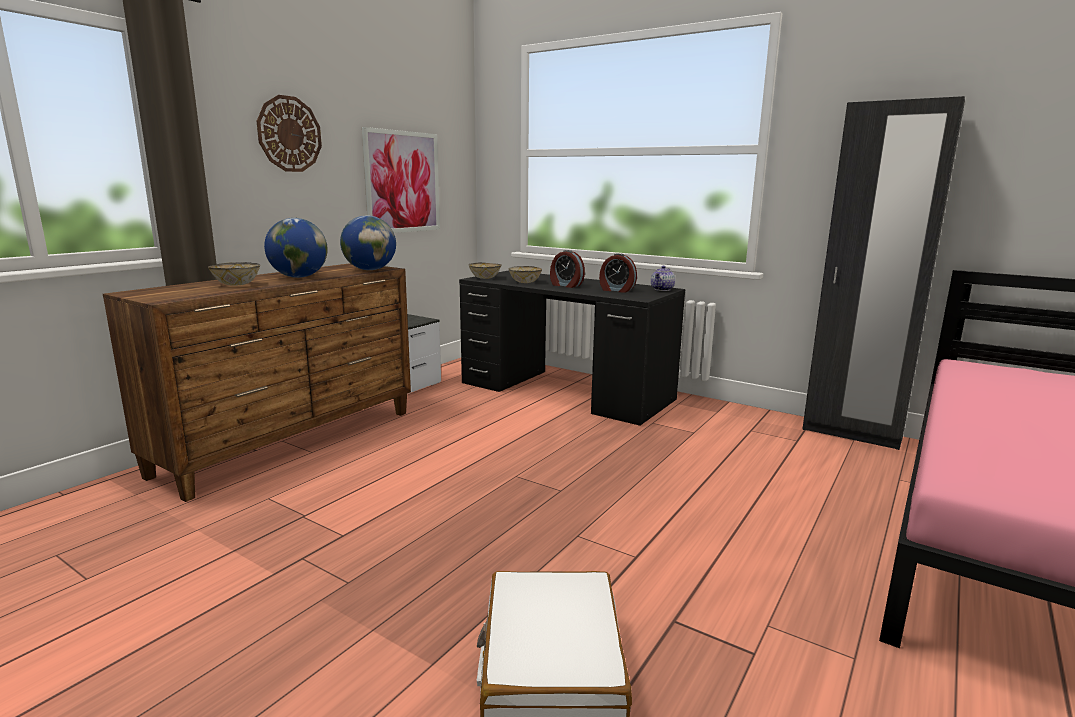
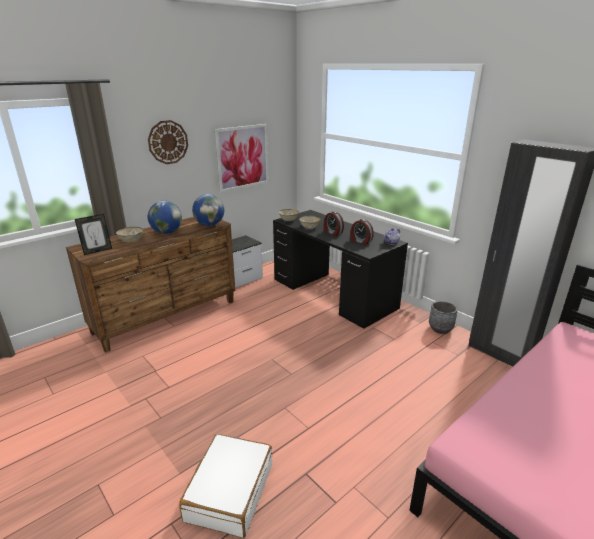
camera: 15 degrees right, 10 degrees up
none -> picture frame [75,214,112,255]
none -> grey planter [429,301,458,334]

